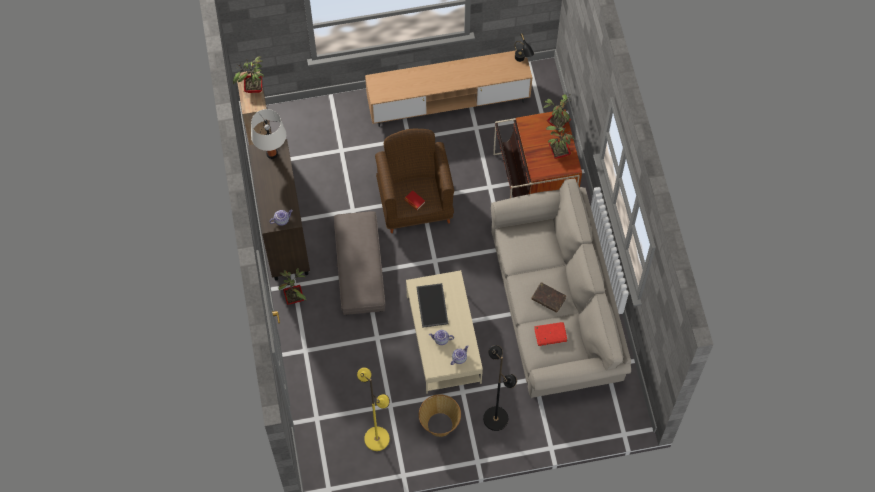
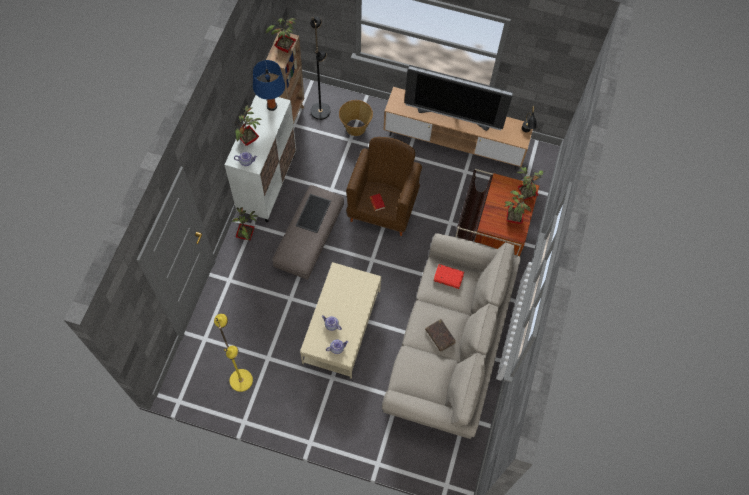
camera: 25 degrees right, 0 degrees up
brown cabinet [248,139,310,280] -> white cabinet [225,95,296,222]
white table lamp [251,109,286,159] -> blue table lamp [253,60,285,111]
tray [416,283,448,328] -> tray moved to [296,194,331,233]
basket [419,394,461,437] -> basket moved to [339,100,373,136]
black floor lamp [483,345,517,431] -> black floor lamp moved to [310,17,330,120]
red book [534,322,567,346] -> red book moved to [434,264,464,289]
none -> potted plant [235,105,262,146]
none -> television [404,65,513,131]

